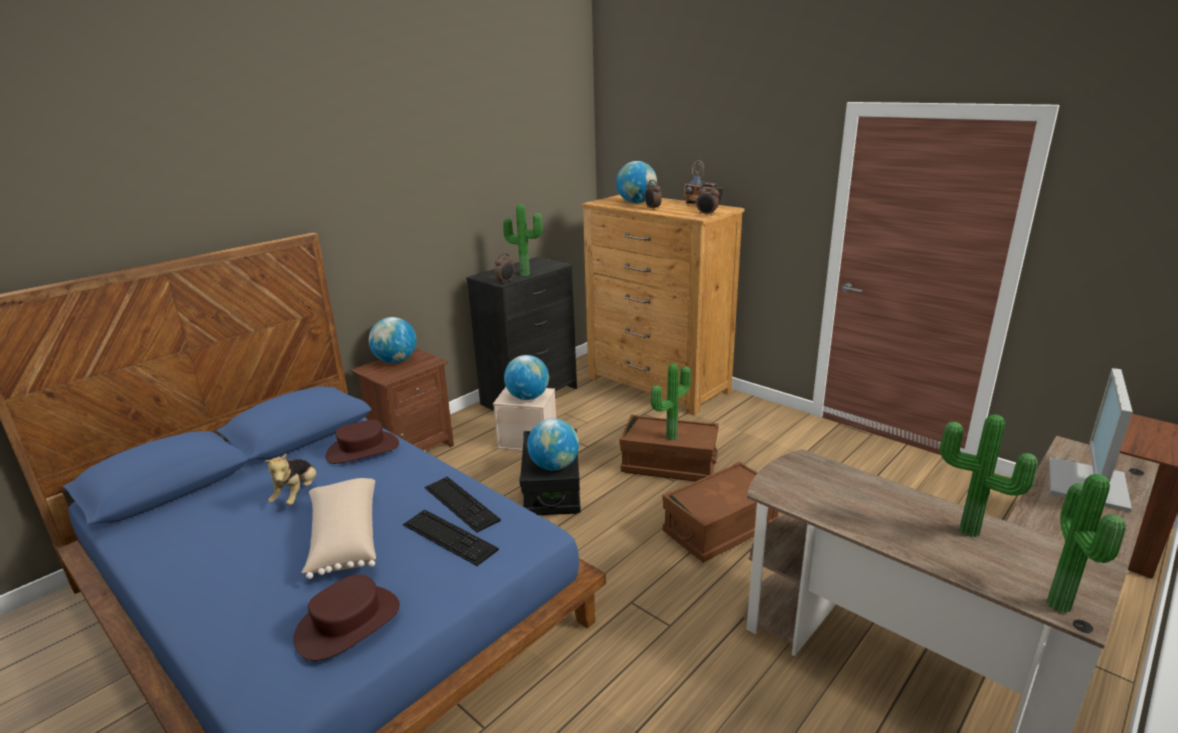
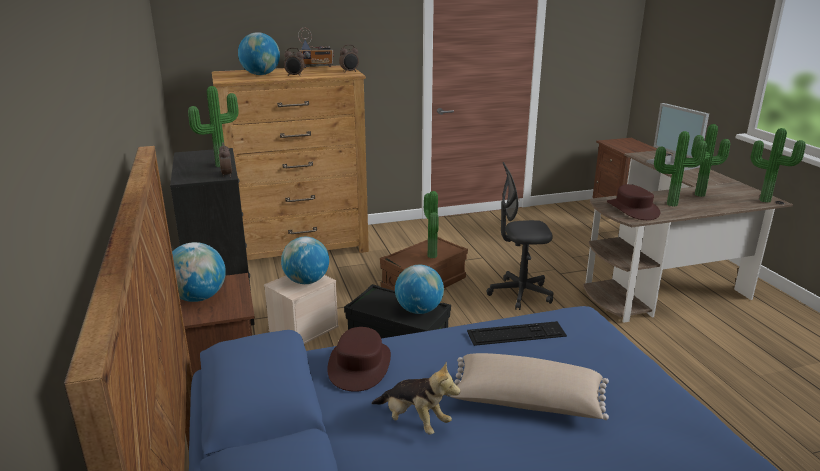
camera: 60 degrees left, 0 degrees up
brown hat [293,574,400,661] -> brown hat moved to [607,184,660,220]
keyboard [403,510,499,566] -> none
brown storage box [662,462,779,563] -> grey office chair [487,162,553,310]
none -> potted plant [654,131,707,207]

